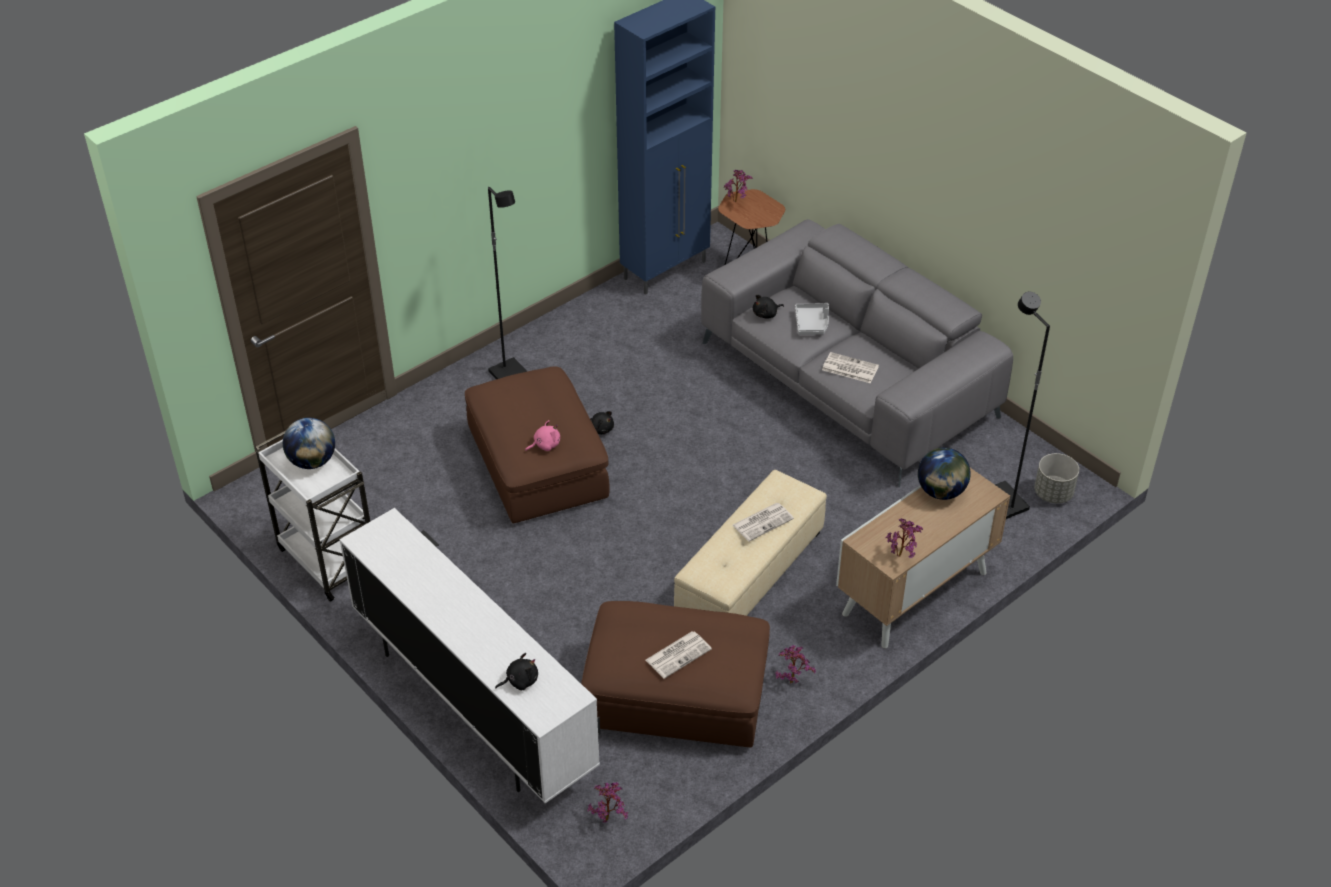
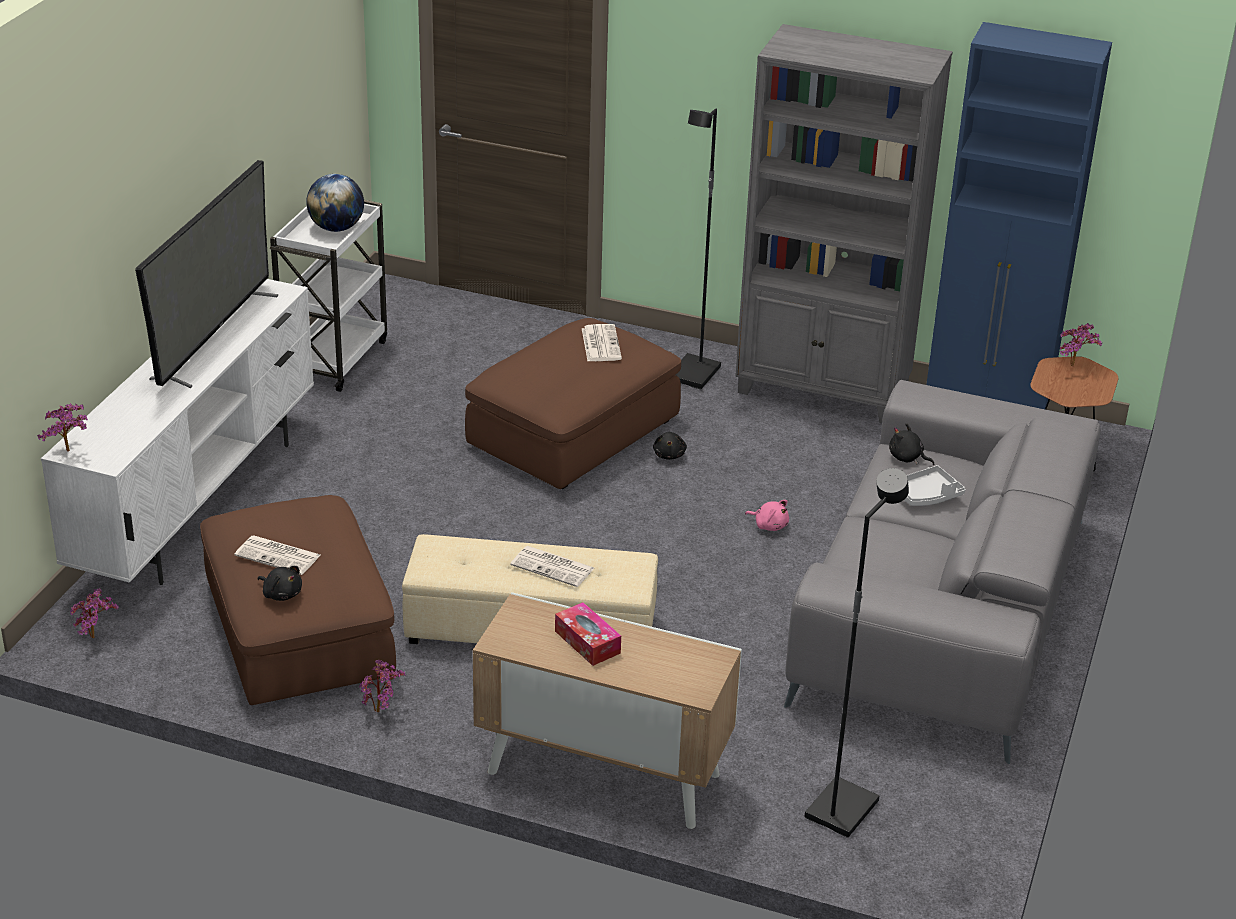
camera: 60 degrees right, 10 degrees down
black plush toy [495,653,538,690] -> black plush toy moved to [258,566,302,601]
pink plush toy [525,420,560,451] -> pink plush toy moved to [745,500,789,531]
newspaper [822,352,879,383] -> newspaper moved to [582,324,622,361]
potted plant [885,518,923,558] -> potted plant moved to [37,403,88,452]
globe [918,448,971,500] -> none
grey planter [1034,453,1079,503] -> none
none -> television [135,160,278,388]
none -> tissue box [555,602,621,666]
none -> grey bookcase [735,24,953,423]

